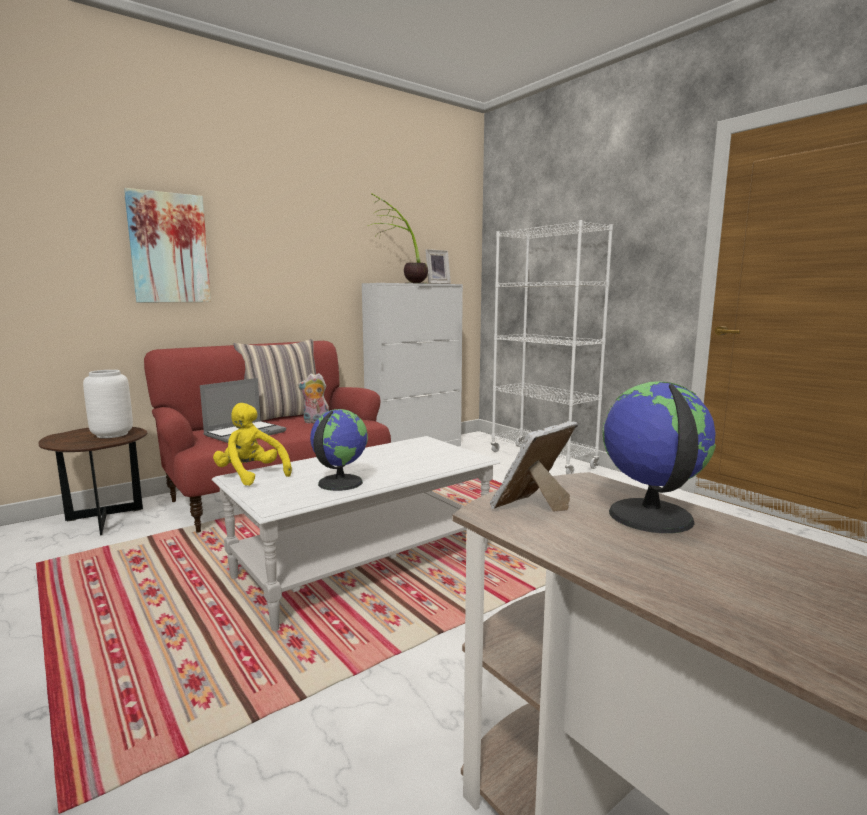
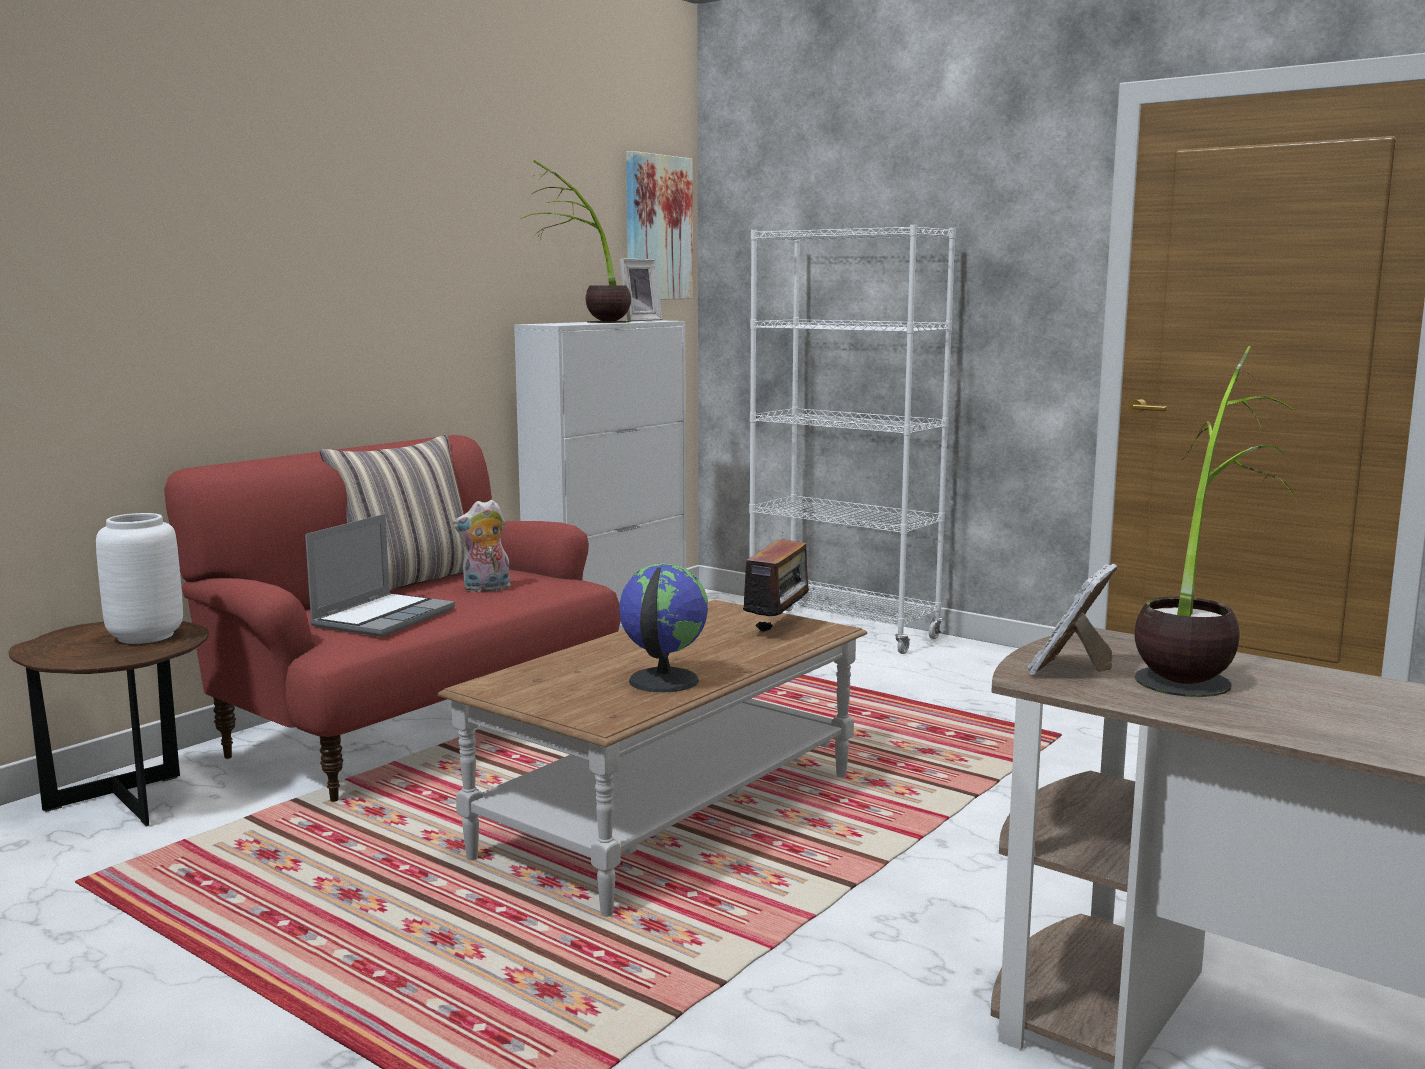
camera: 15 degrees left, 0 degrees up
picture [124,188,211,302] -> picture moved to [626,151,693,299]
white coffee table [212,436,500,631] -> brown coffee table [438,600,867,917]
yellow plush toy [213,403,292,486] -> none
globe [603,381,716,533] -> potted plant [1134,346,1297,697]
none -> radio [743,532,815,632]

